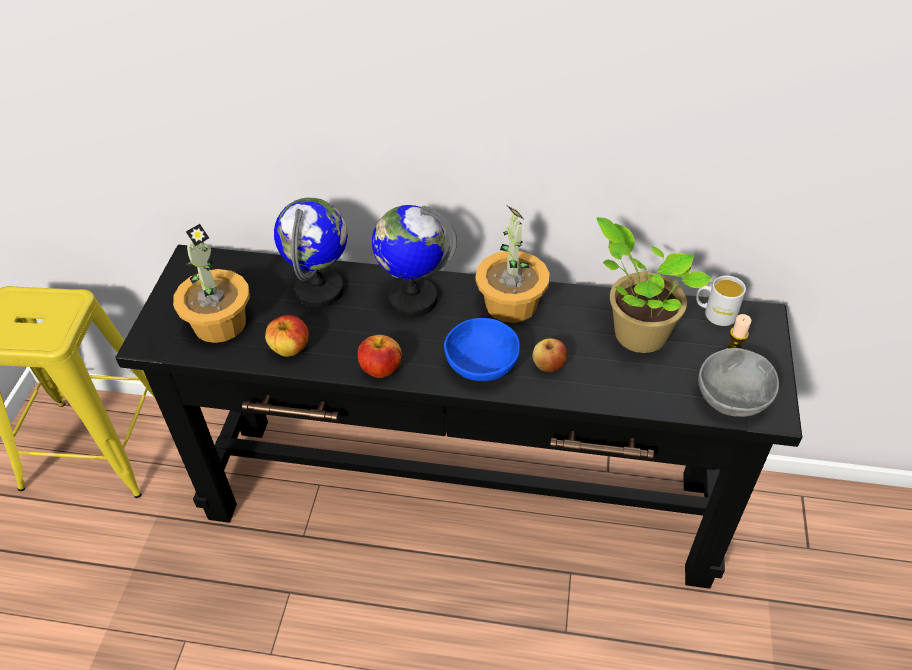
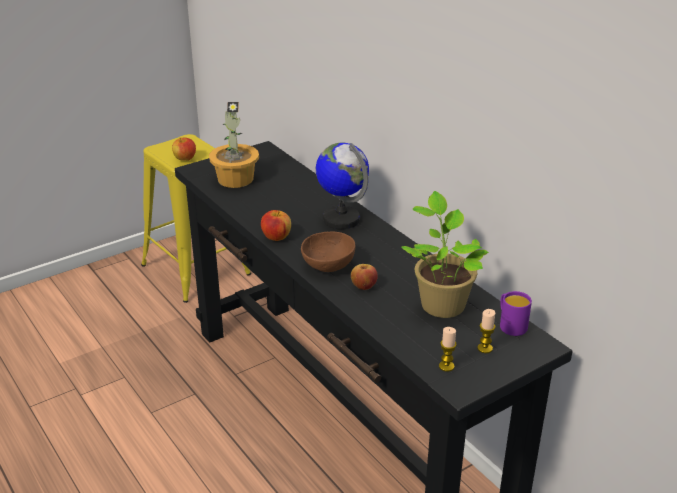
camera: 45 degrees right, 15 degrees down
apple [265,315,309,357] -> apple moved to [172,137,196,161]
globe [274,198,348,308] -> none
blue bowl [444,318,520,381] -> brown bowl [301,231,355,272]
potted plant [475,206,550,323] -> none
white mug [696,276,746,326] -> purple mug [500,291,532,336]
grey bowl [698,348,779,417] -> candle [439,327,457,372]

